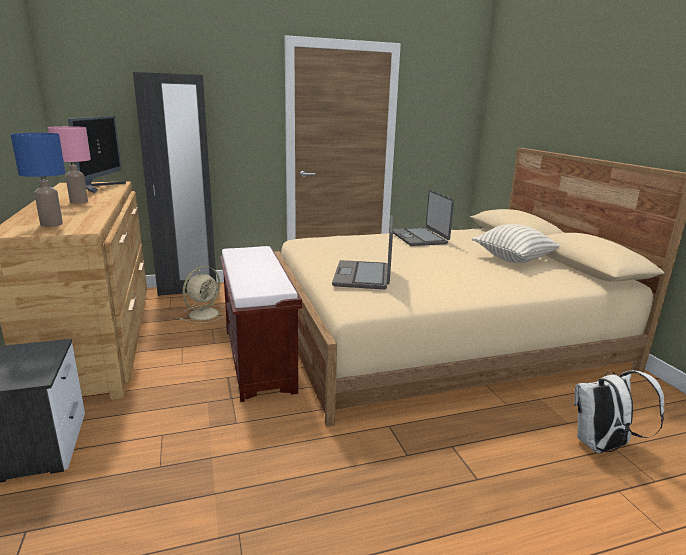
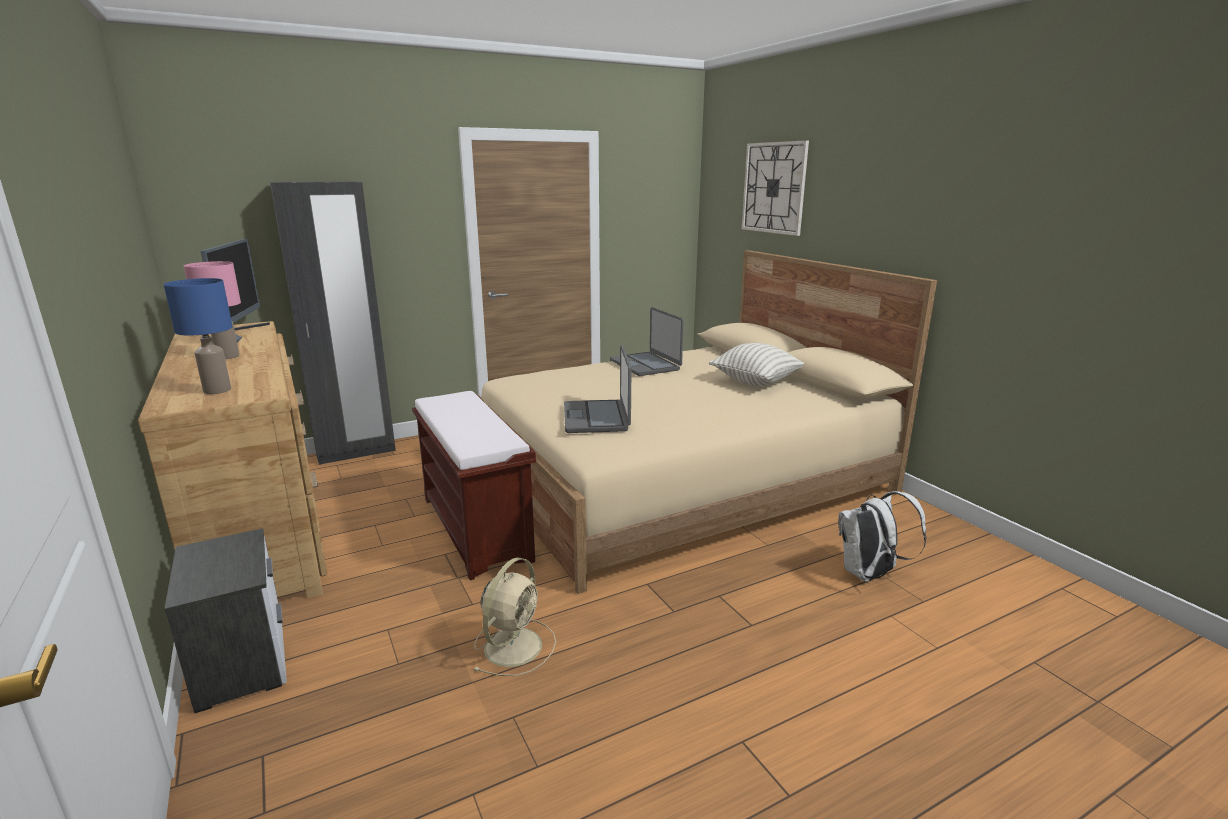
camera: 10 degrees left, 0 degrees up
beige fan [180,266,226,323] -> beige fan moved to [473,558,556,676]
none -> wall clock [742,140,809,236]

